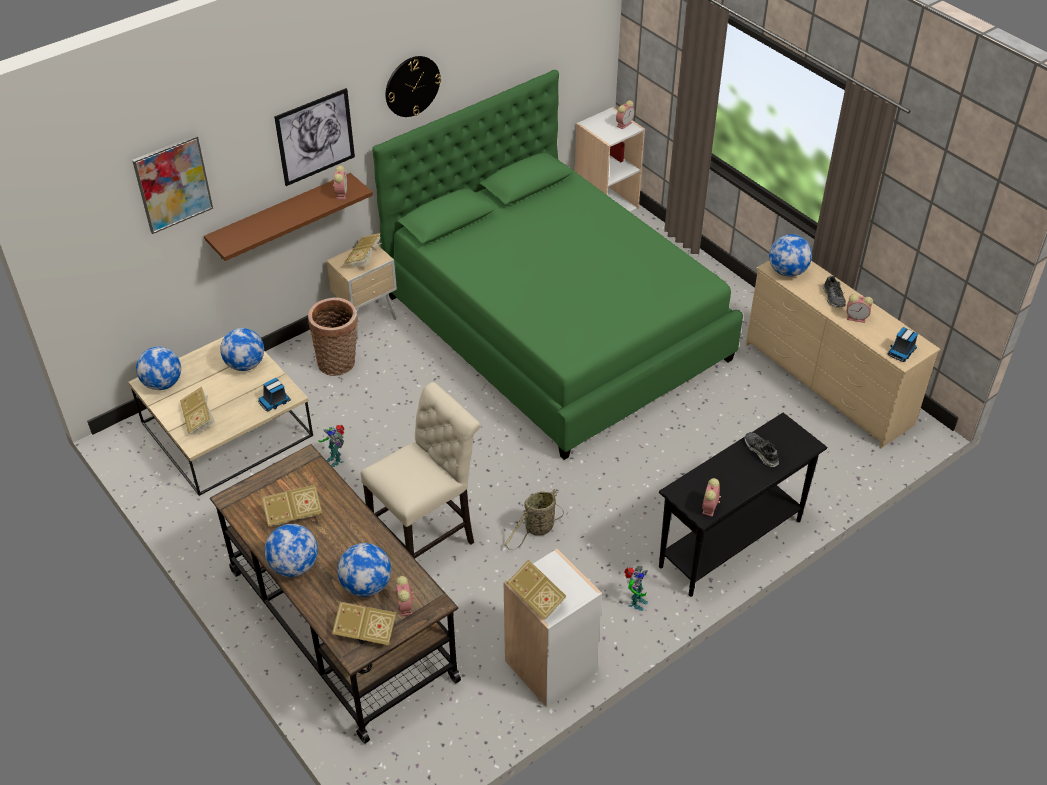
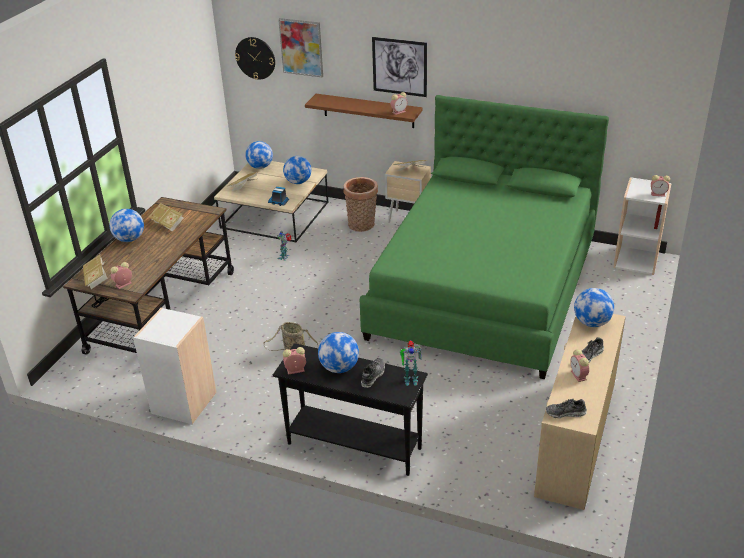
camera: 60 degrees right, 10 degrees down
globe [337,543,391,597] -> globe moved to [318,332,359,373]
beige stool [361,382,480,559] -> none
wall clock [386,56,441,117] -> wall clock moved to [235,37,275,80]
book [507,559,566,620] -> none
toy robot [625,566,648,611] -> toy robot moved to [400,340,422,386]
toy truck [888,327,918,362] -> shoe [546,399,587,418]

